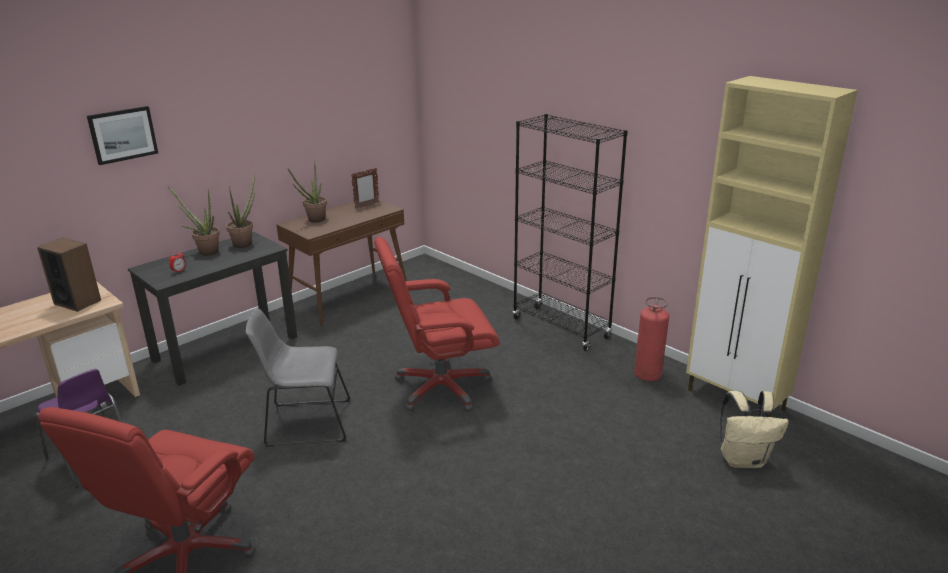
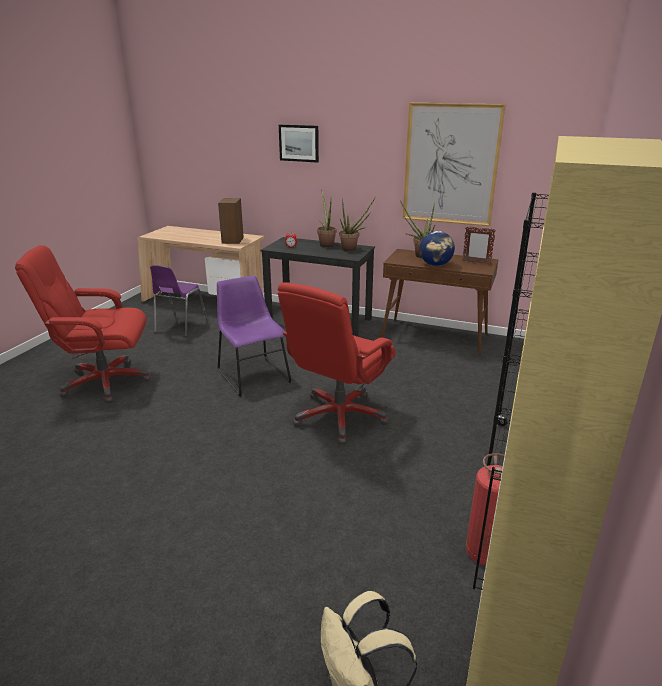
camera: 65 degrees right, 0 degrees up
grey chair [246,308,351,447] -> purple chair [217,275,291,397]
red office chair [374,237,500,412] -> red office chair turned 105 degrees counterclockwise [278,282,396,444]
none -> picture [403,103,506,226]
none -> globe [420,231,455,266]

